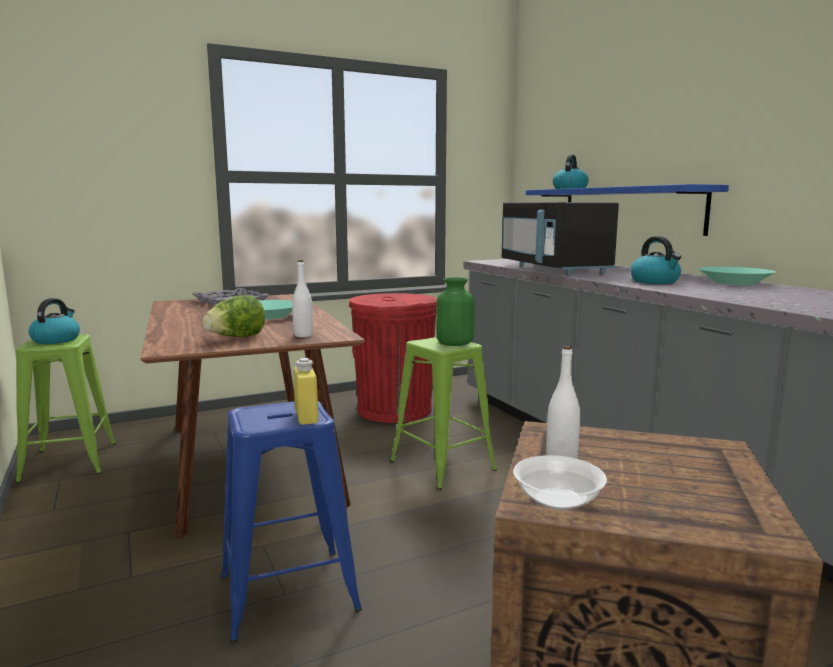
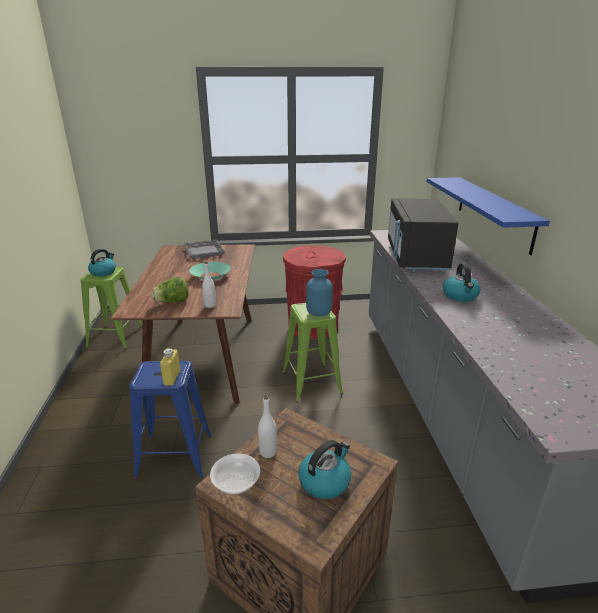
camera: 20 degrees right, 15 degrees up
green vase [436,278,475,346] -> blue vase [306,269,333,316]
kettle [553,155,589,189] -> kettle moved to [298,440,351,499]
turquoise bowl [698,267,775,285] -> none

